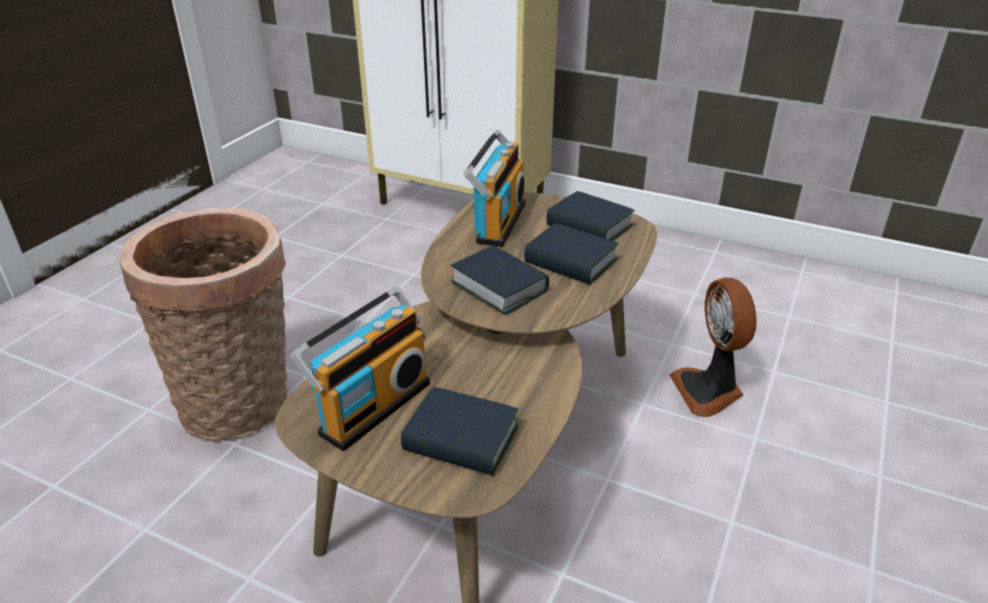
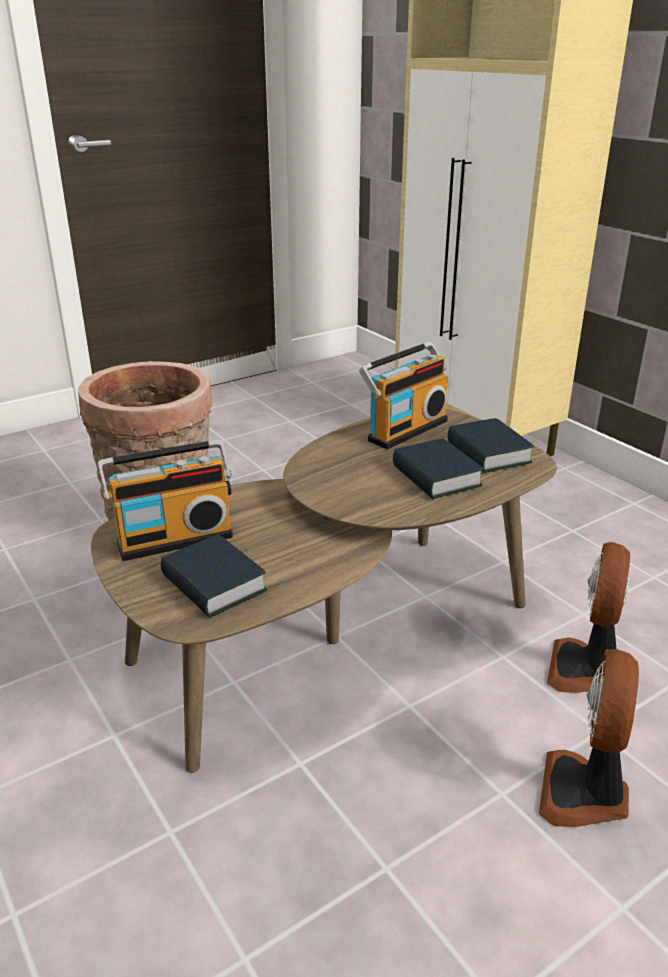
camera: 30 degrees right, 5 degrees down
book [451,245,549,315] -> none
none -> fan [539,649,639,827]

